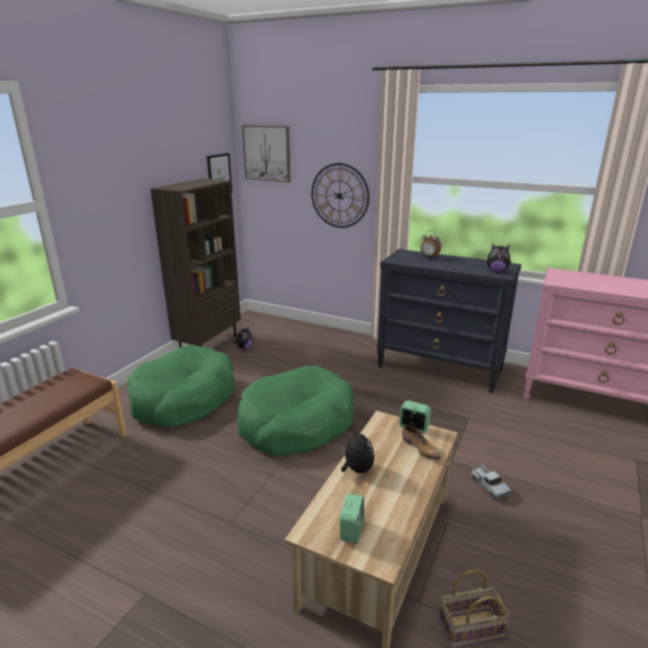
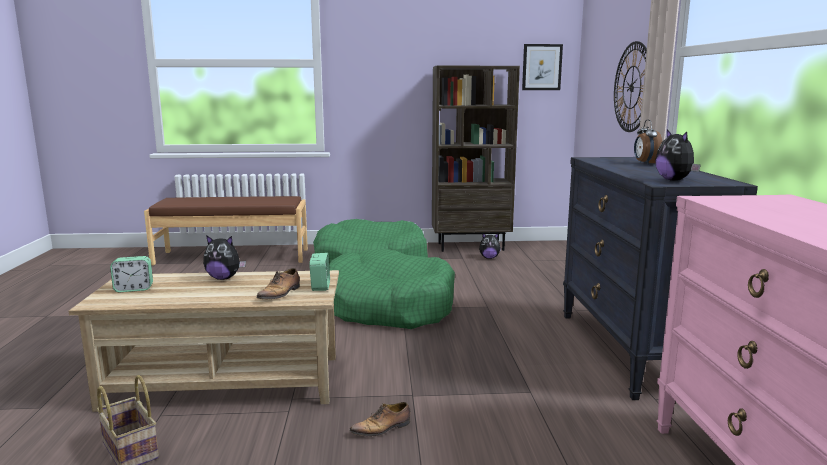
camera: 60 degrees right, 10 degrees down
picture [242,125,290,182] -> none
plush toy [341,427,374,473] -> plush toy turned 60 degrees clockwise [203,235,246,280]
toy truck [471,464,512,499] -> shoe [349,402,410,436]

